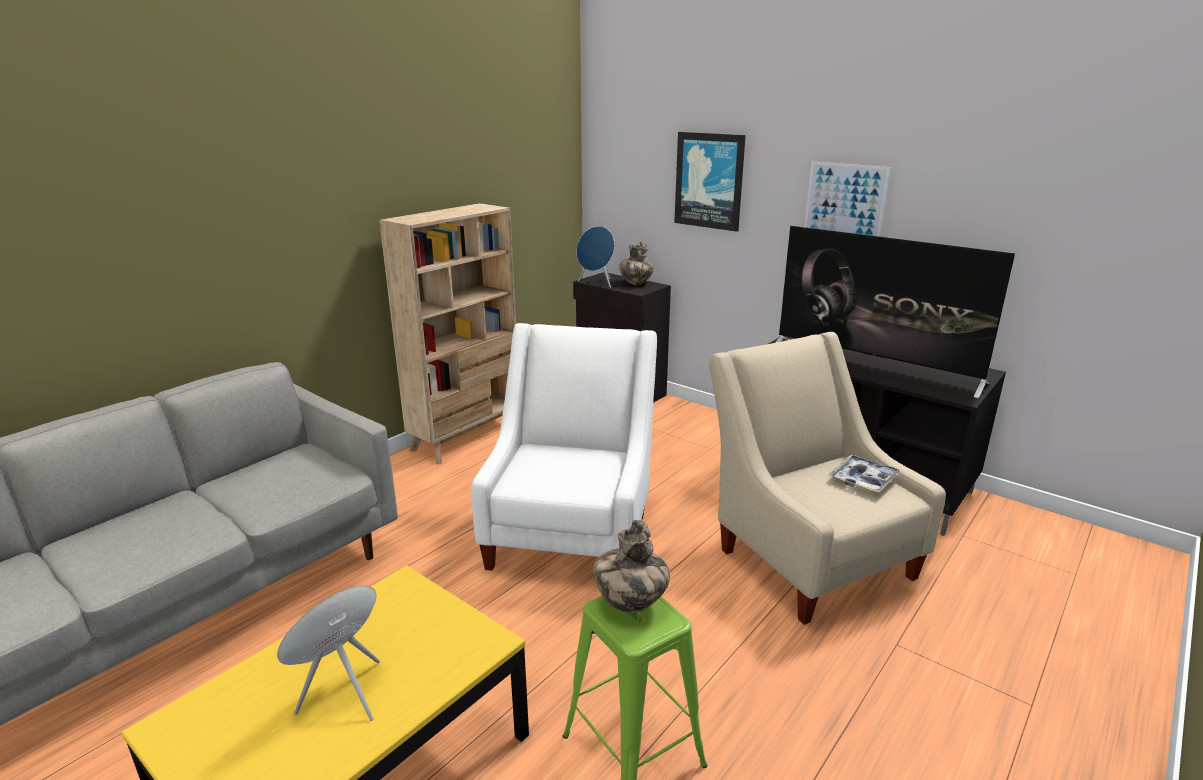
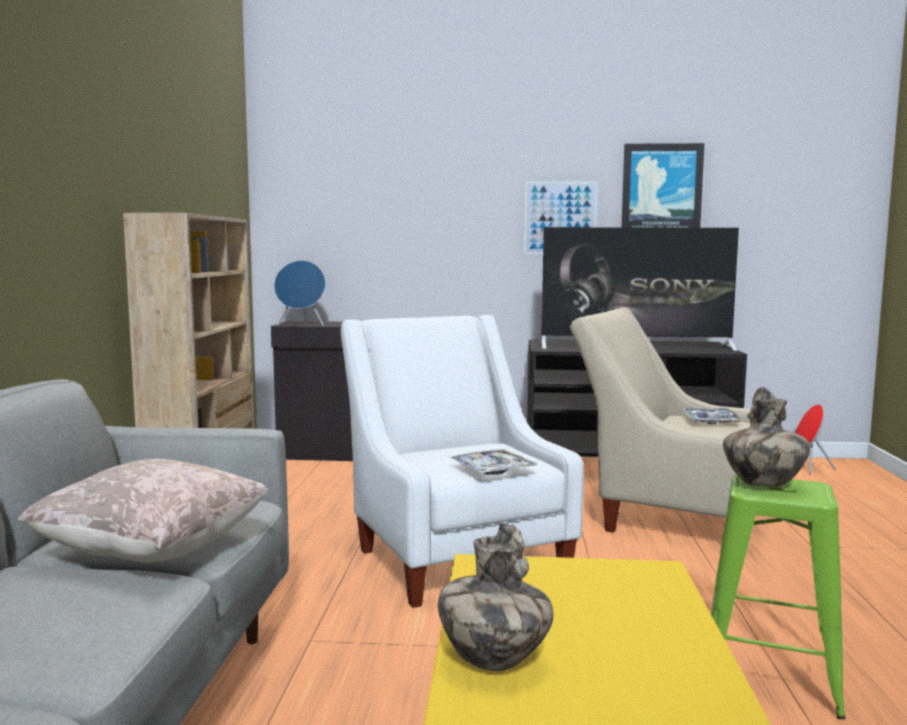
camera: 35 degrees left, 15 degrees down
red speaker [277,586,380,721] -> red speaker moved to [795,404,836,475]
vase [619,241,654,285] -> vase moved to [438,522,553,671]
picture [674,132,746,232] -> picture moved to [622,143,704,228]
none -> beige pillow [18,459,269,563]
none -> tray [449,449,537,475]

